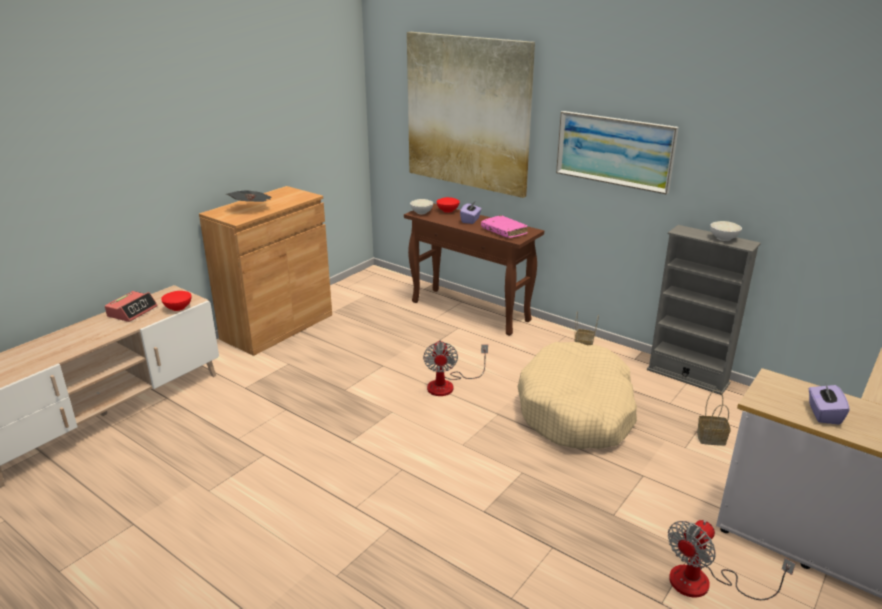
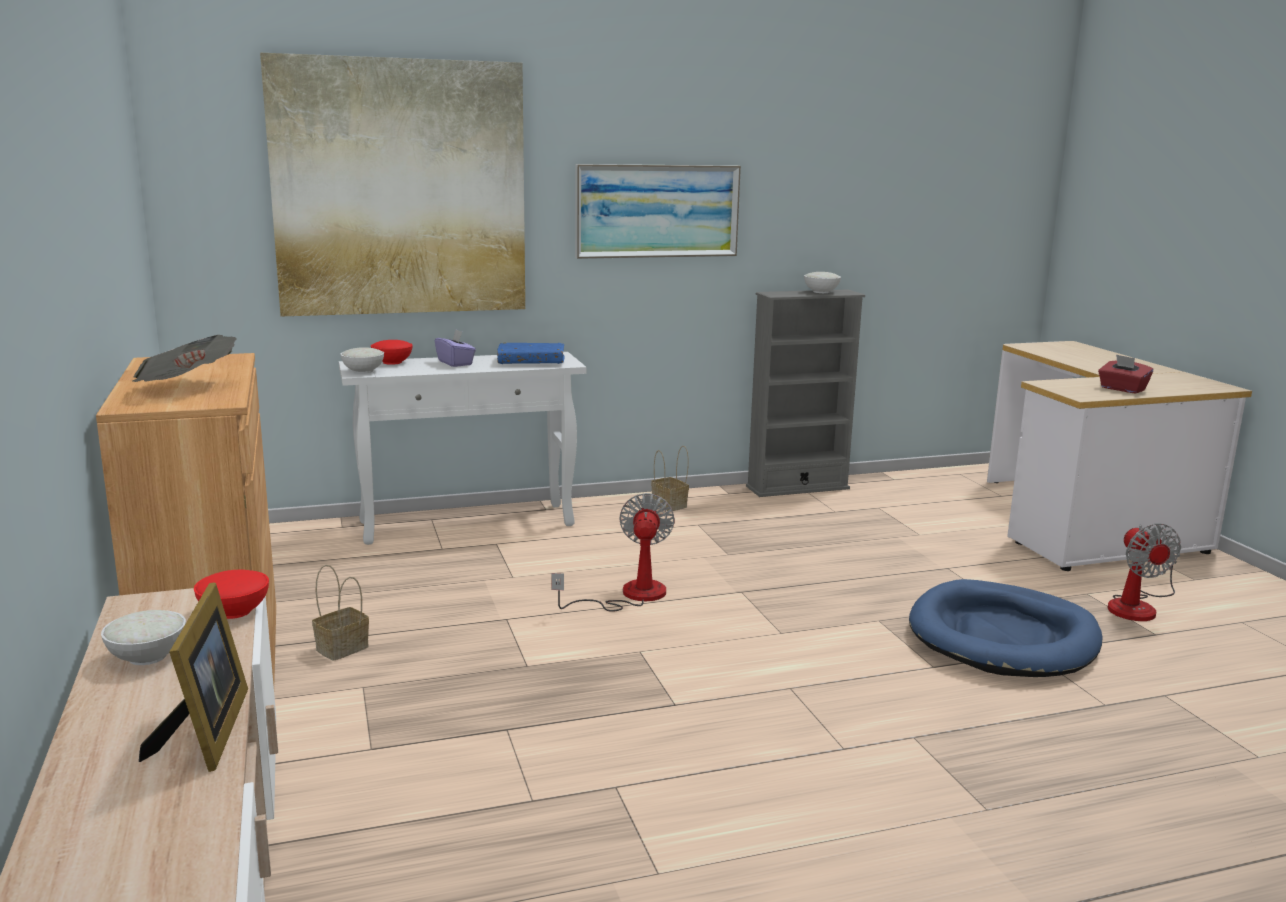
camera: 55 degrees left, 10 degrees down
alarm clock [105,291,158,322] -> white bowl [101,610,186,665]
brown console table [404,203,544,336] -> white console table [339,352,586,545]
fan [423,340,488,396] -> fan turned 120 degrees counterclockwise [552,493,675,612]
pink book [481,215,528,238] -> blue book [497,342,565,364]
beige dog bed [518,342,637,449] -> none
basket [697,390,731,446] -> basket moved to [312,565,369,661]
purple tissue box [809,382,850,425] -> red tissue box [1098,354,1153,393]
none -> picture frame [139,582,248,772]
none -> blue dog bed [909,579,1103,677]

